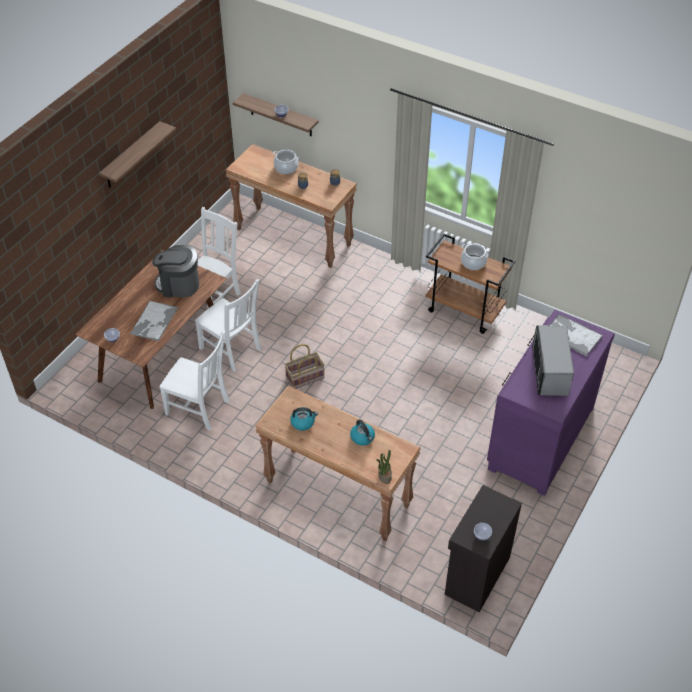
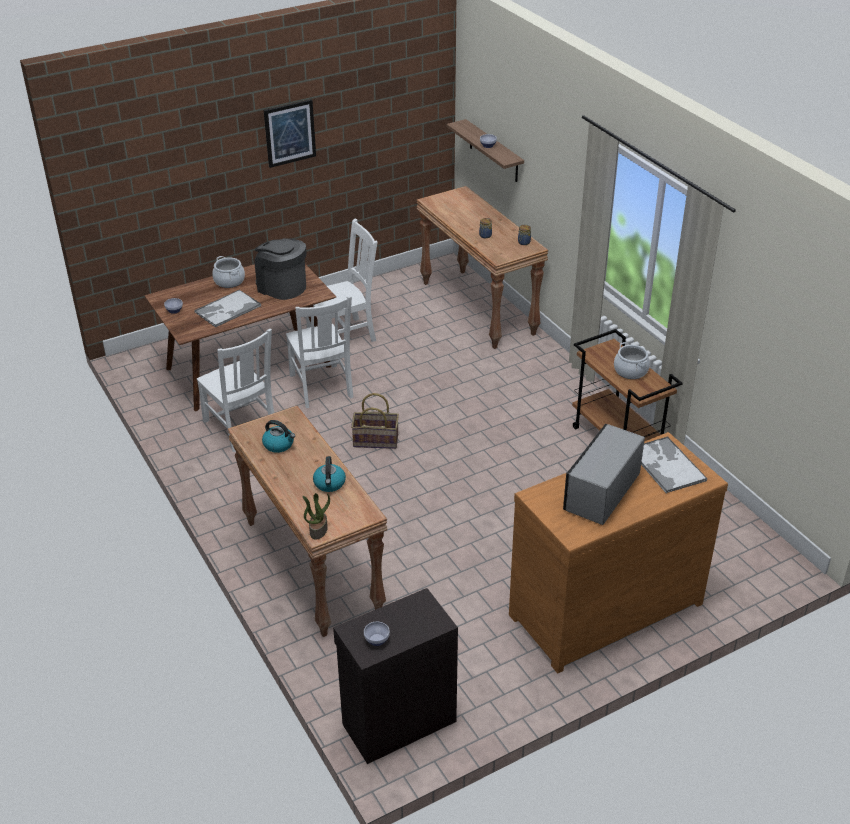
camera: 30 degrees right, 10 degrees down
shelf [99,121,176,188] -> picture [264,99,316,168]
cooking pot [273,150,298,174] -> cooking pot moved to [212,256,245,288]
purple dresser [487,310,615,496] -> brown dresser [509,432,728,673]

